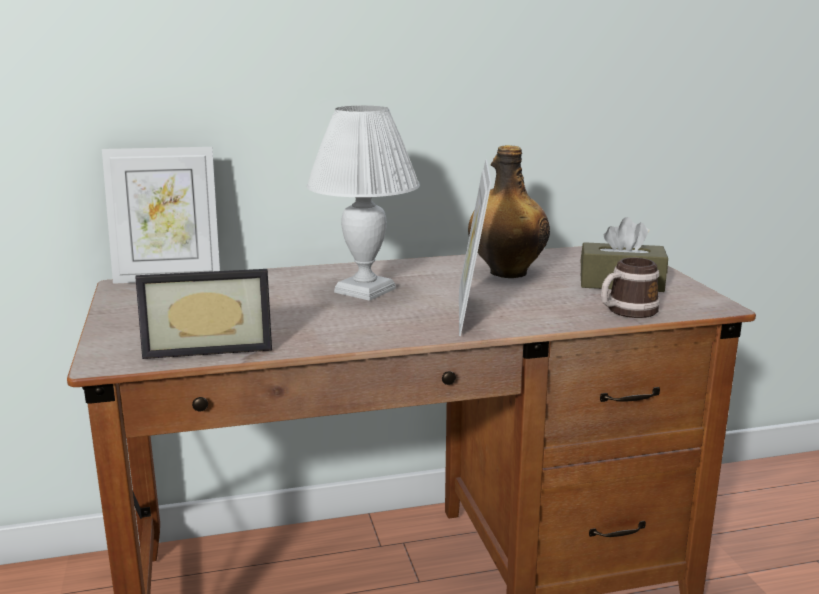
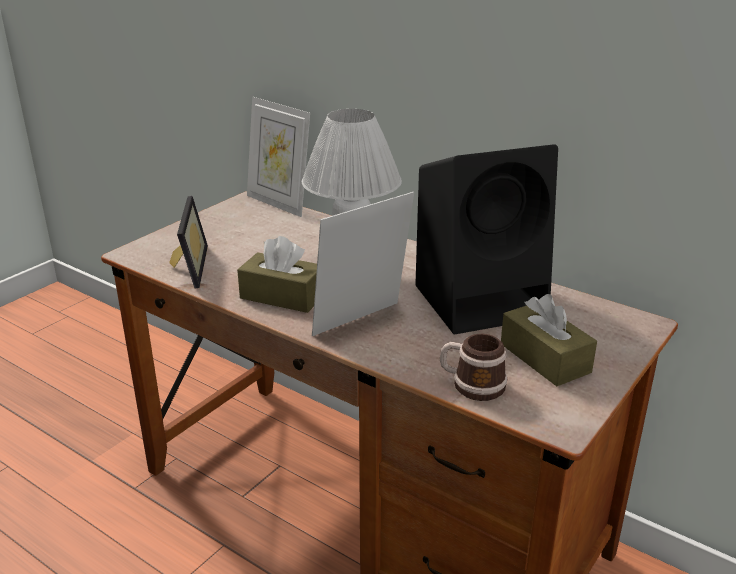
camera: 50 degrees right, 10 degrees up
picture frame [135,269,272,359] -> picture frame turned 135 degrees counterclockwise [169,196,208,289]
bottle [468,145,550,278] -> black speaker [415,144,558,334]
none -> brown tissue box [237,236,317,313]

